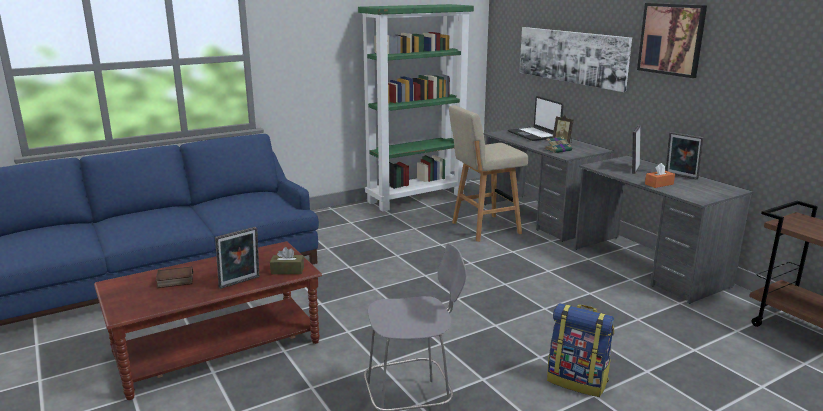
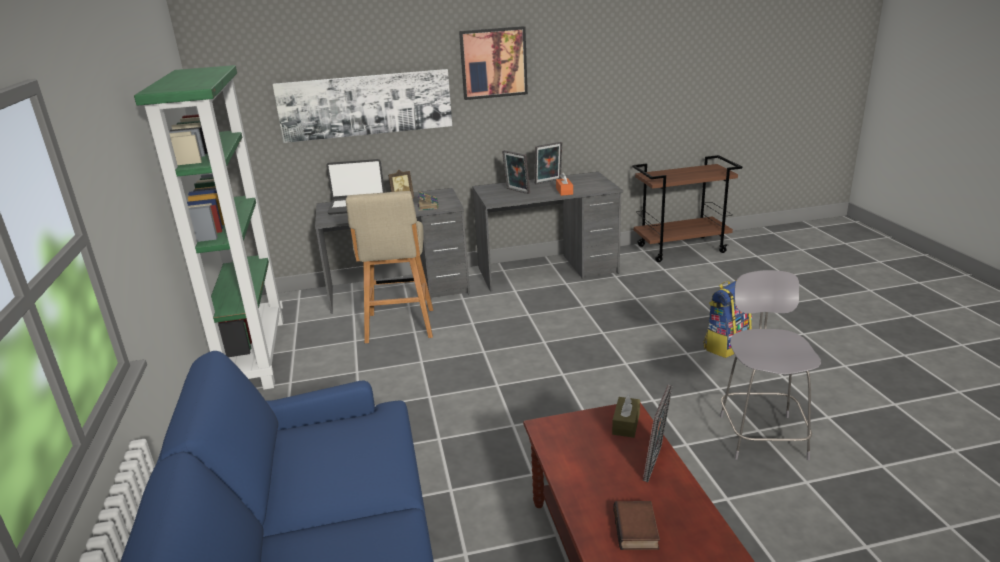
camera: 70 degrees left, 5 degrees up
picture frame [215,227,259,289] -> picture frame turned 45 degrees clockwise [643,384,673,482]

